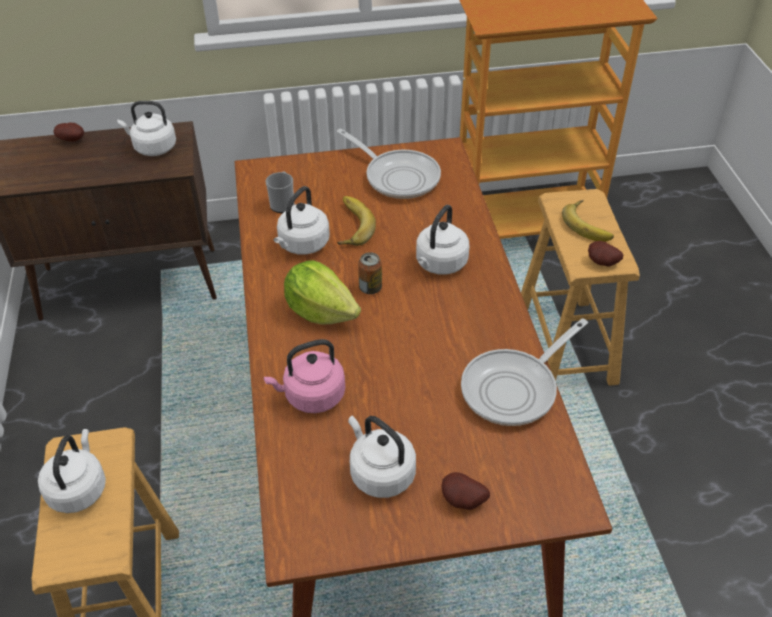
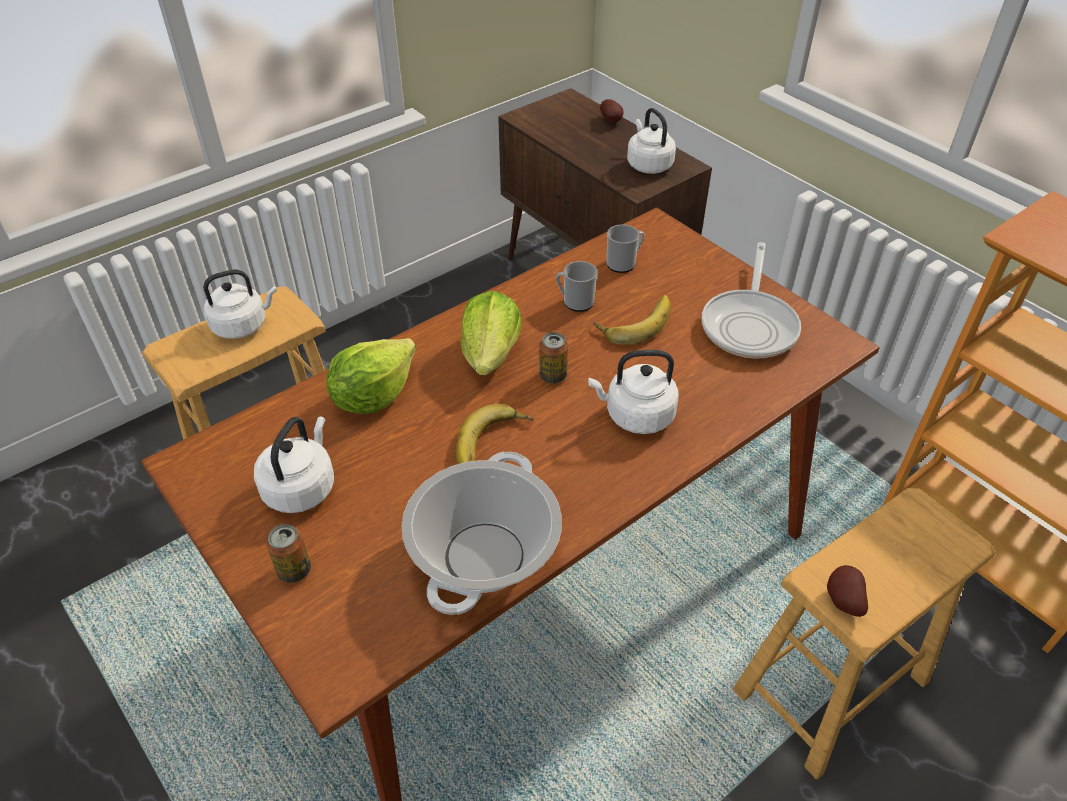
camera: 60 degrees right, 0 degrees up
pink kettle [263,339,345,413] -> lettuce [326,338,416,414]
white kettle [274,186,330,255] -> mug [555,261,598,312]
potato [441,472,490,510] -> can [266,524,311,583]
frying pan [461,318,588,426] -> cooking pot [402,452,562,615]
banana [562,200,614,242] -> banana moved to [456,404,533,464]

